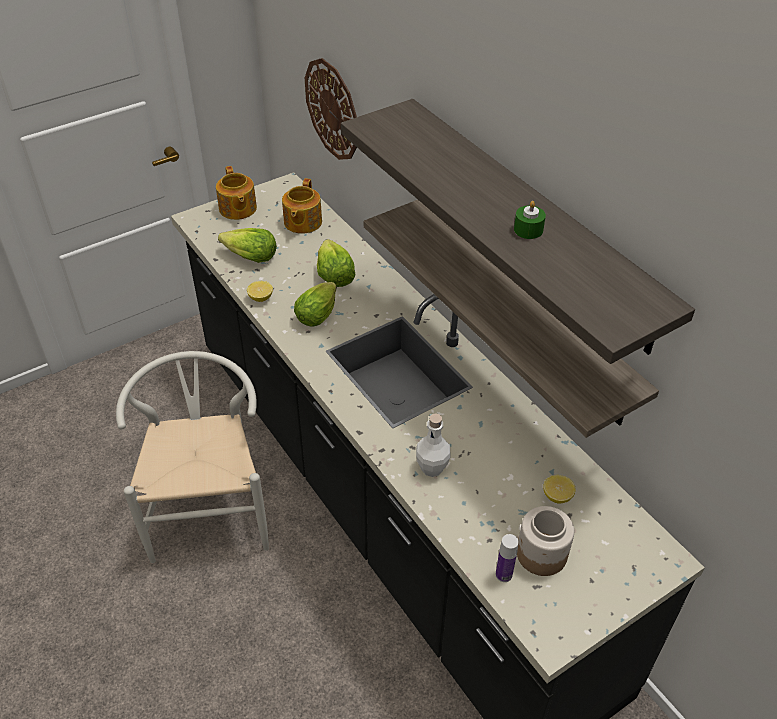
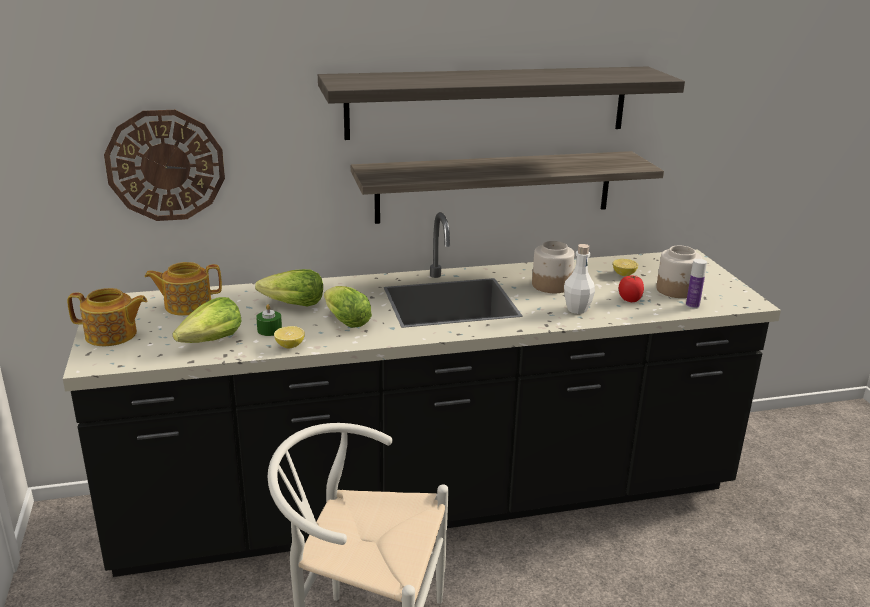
camera: 70 degrees left, 20 degrees down
teapot [282,178,322,234] -> teapot turned 135 degrees clockwise [144,262,222,316]
green candle [514,201,546,239] -> green candle moved to [256,304,282,336]
none -> jar [532,241,575,293]
none -> tomato [619,275,644,302]

